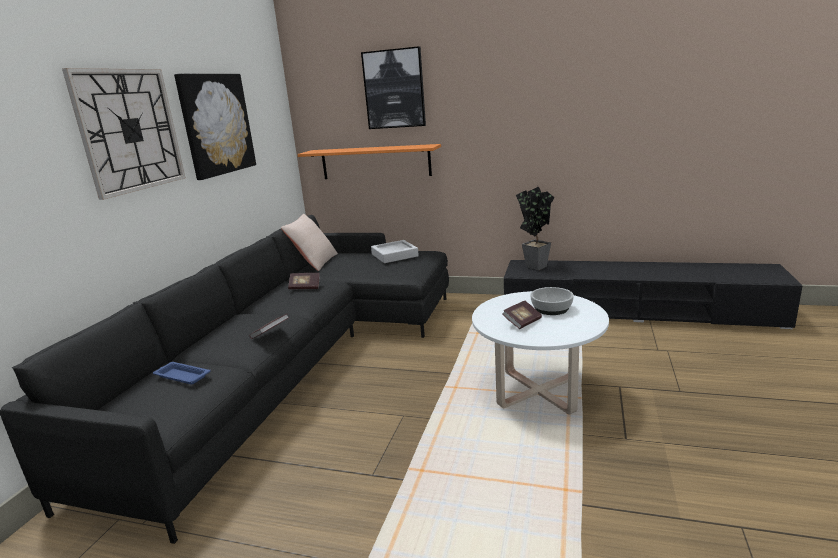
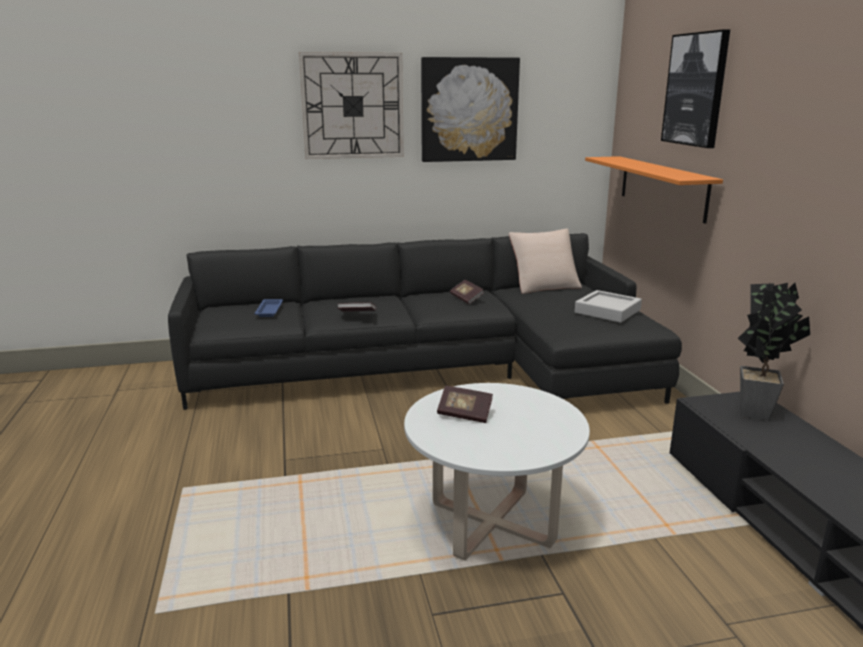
camera: 60 degrees right, 0 degrees up
bowl [530,287,574,315] -> none

